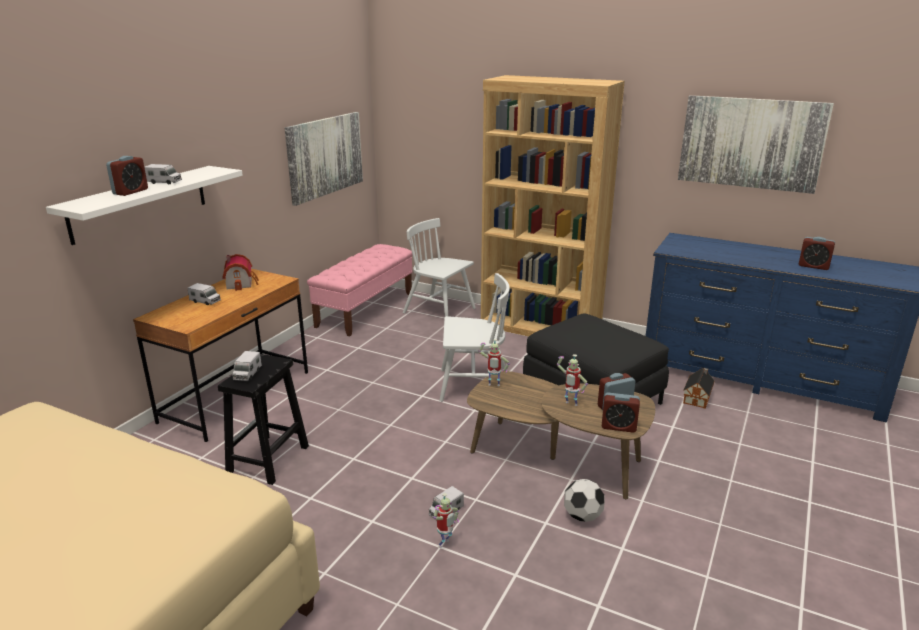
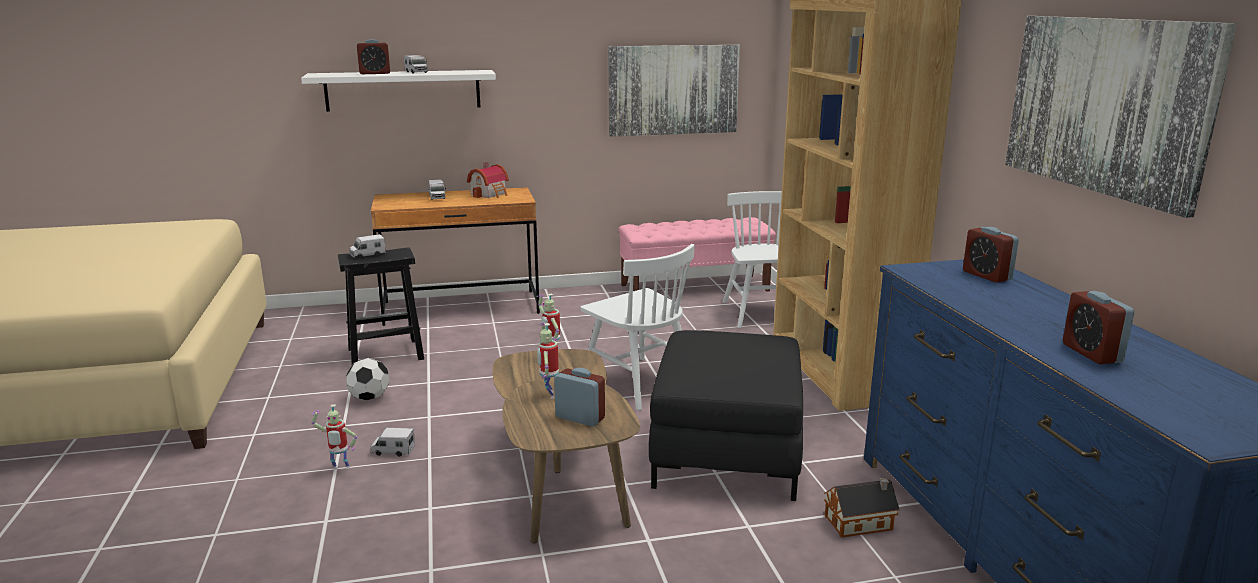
camera: 50 degrees right, 5 degrees down
football [564,479,605,522] -> football moved to [346,358,389,401]
alarm clock [602,393,640,433] -> alarm clock moved to [963,227,1019,283]

